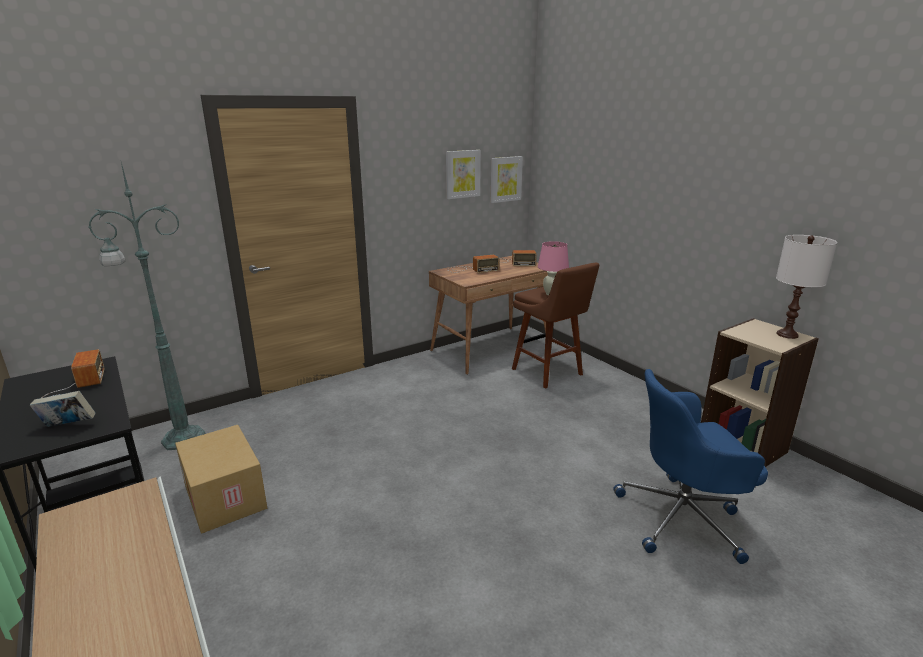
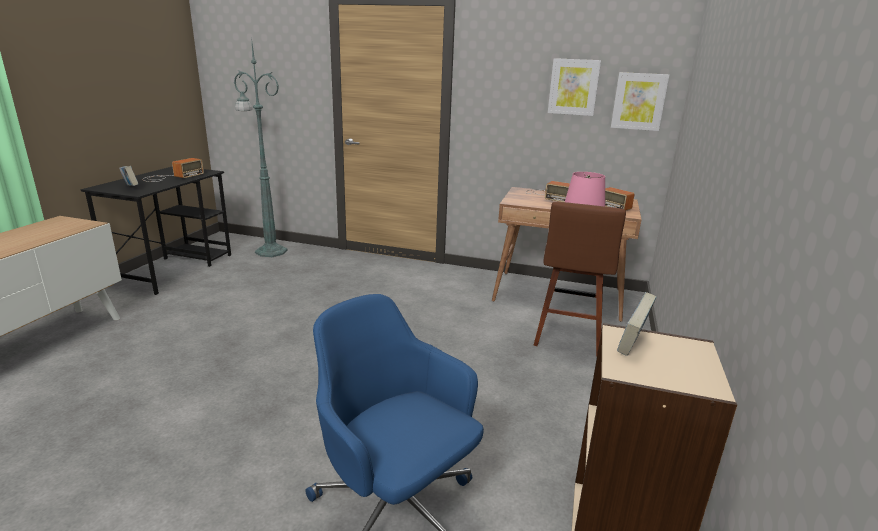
camera: 50 degrees right, 0 degrees up
cardboard box [175,425,267,534] -> none
white table lamp [776,235,837,339] -> none
none -> book [617,292,657,356]

